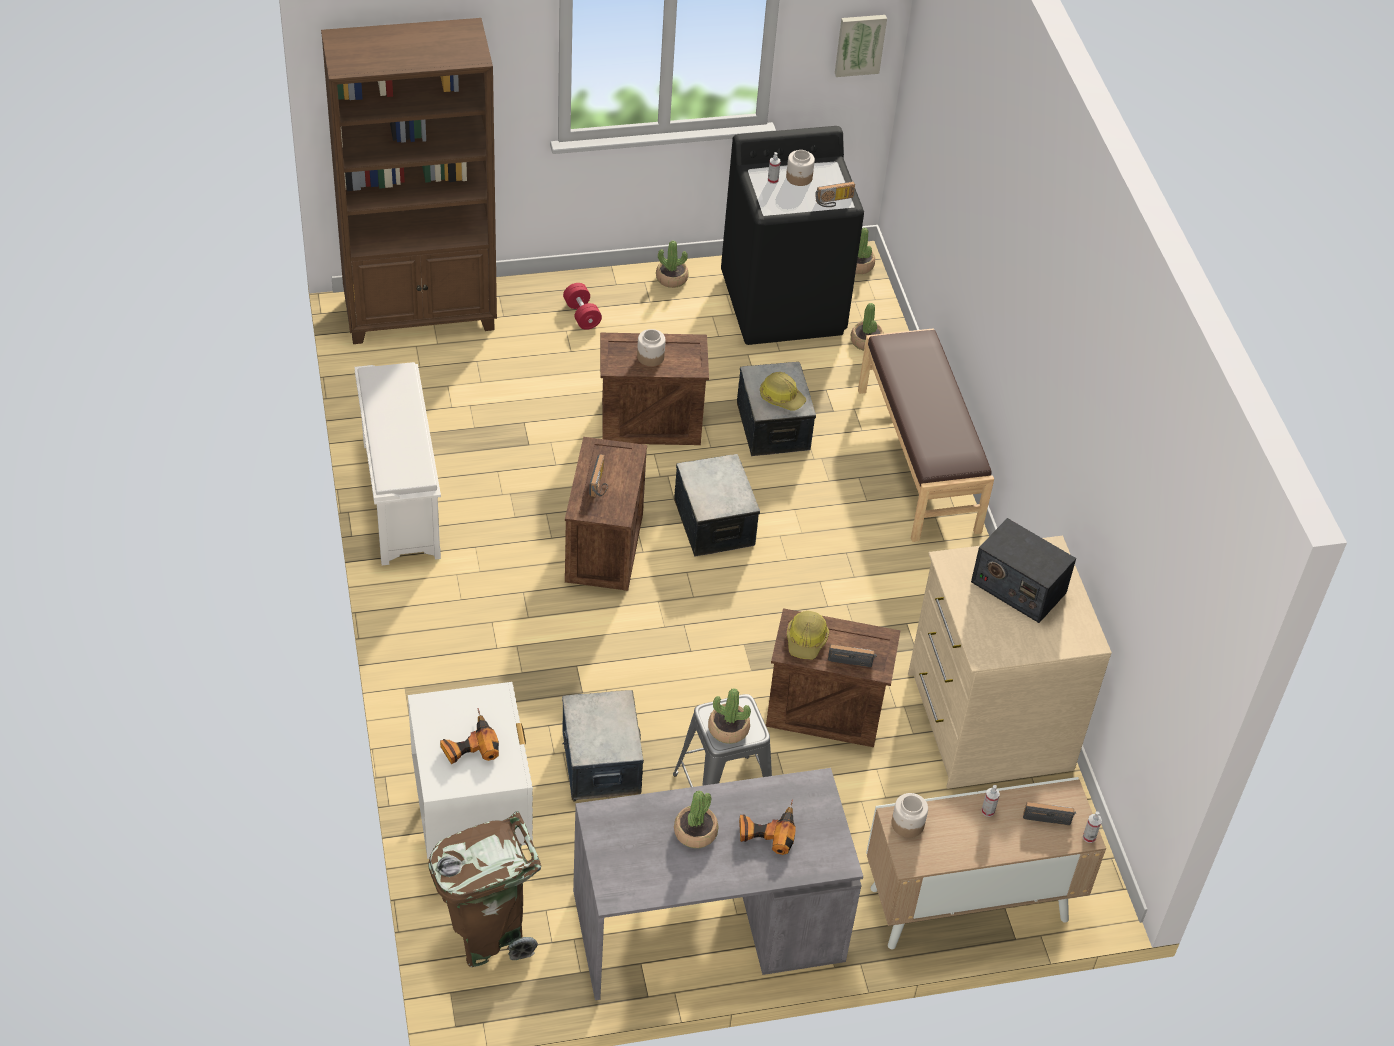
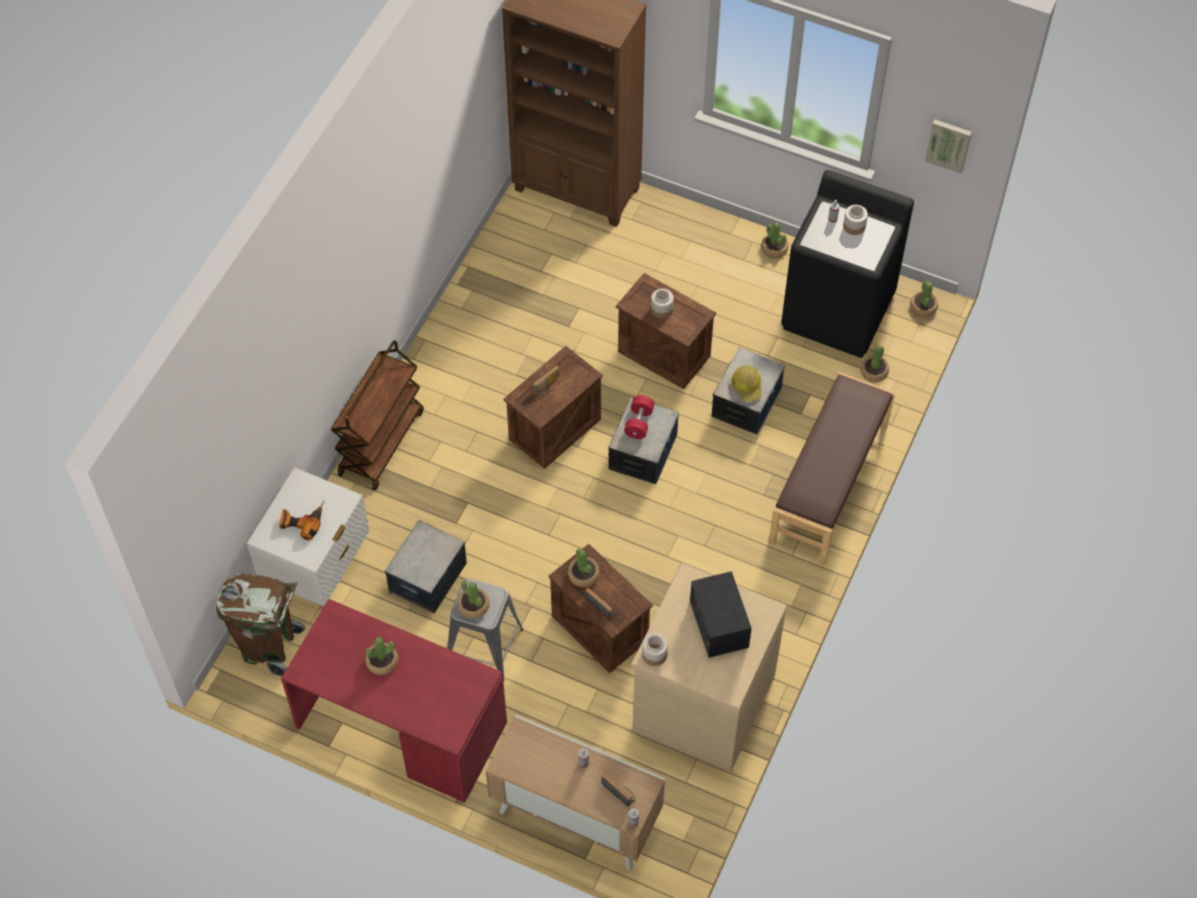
camera: 40 degrees right, 10 degrees up
white shoe rack [355,362,441,566] -> none
red dumbbell [563,283,602,330] -> red dumbbell moved to [624,395,654,439]
grey desk [573,768,863,1000] -> red desk [281,599,507,803]
power drill [739,799,795,855] -> none
hard hat [787,611,829,660] -> potted plant [568,548,599,587]
radio [815,181,855,207] -> none
jar [891,793,928,838] -> jar moved to [642,633,668,666]
none -> brown cart [331,340,424,490]

